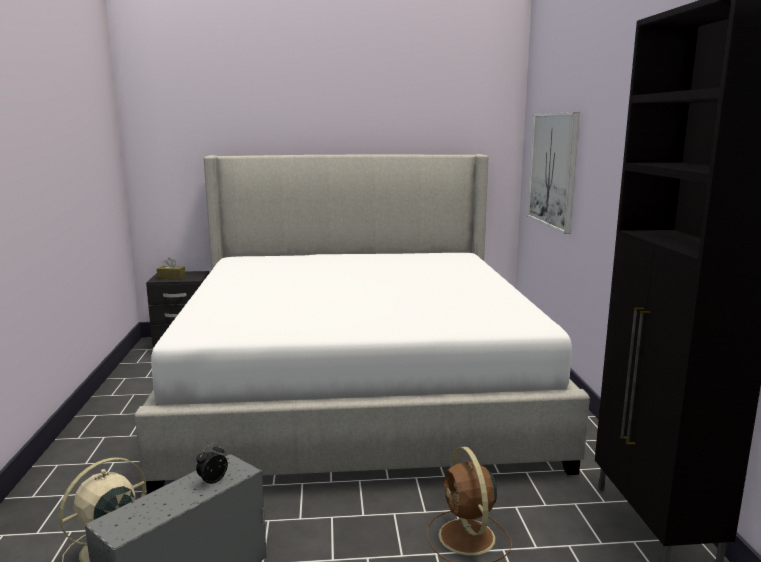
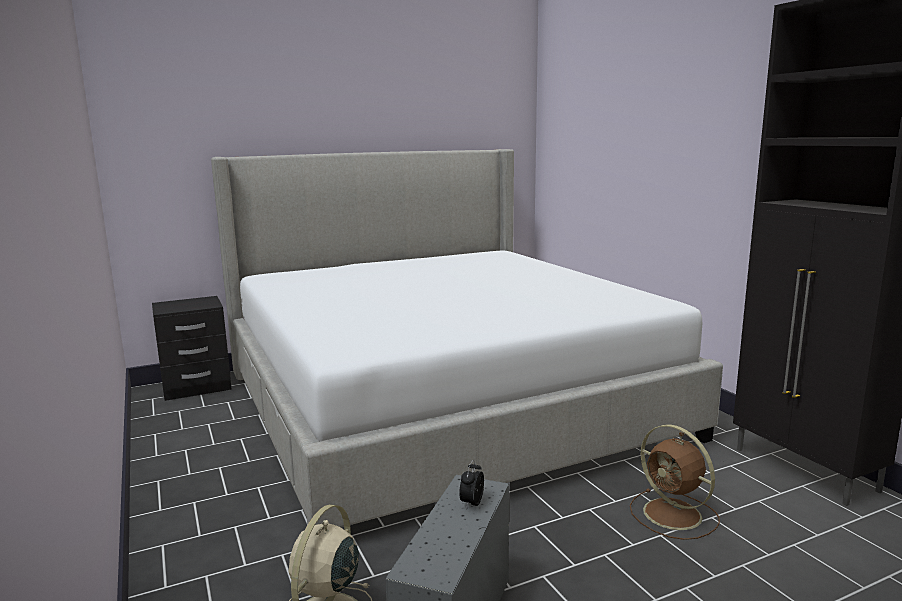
camera: 20 degrees left, 0 degrees up
brown tissue box [157,258,186,279] -> none
picture [527,112,580,234] -> none

